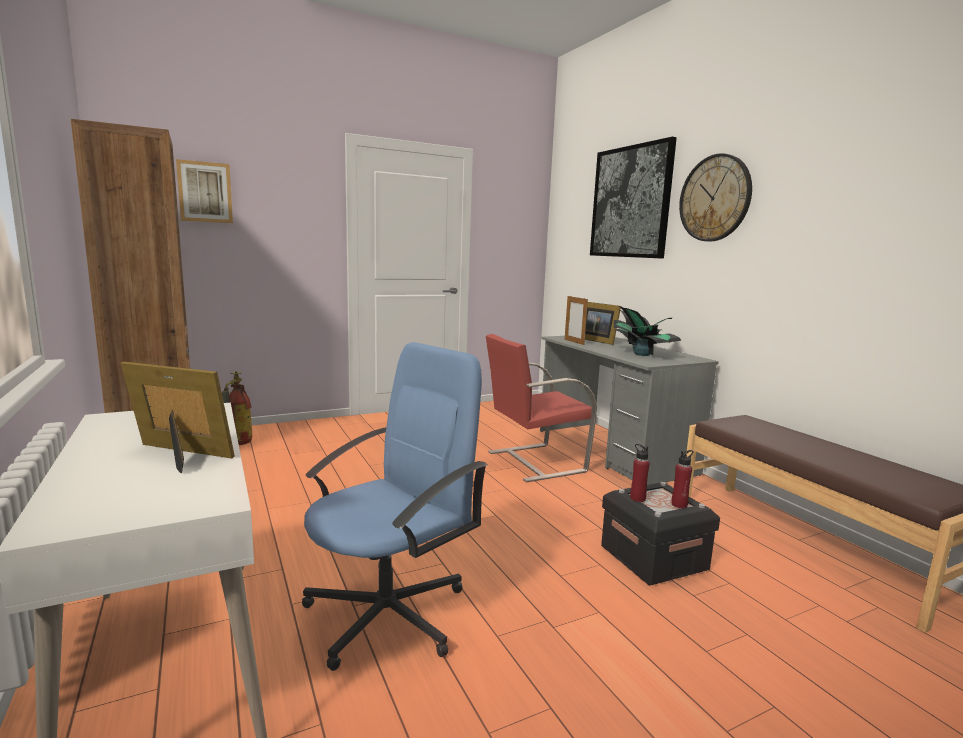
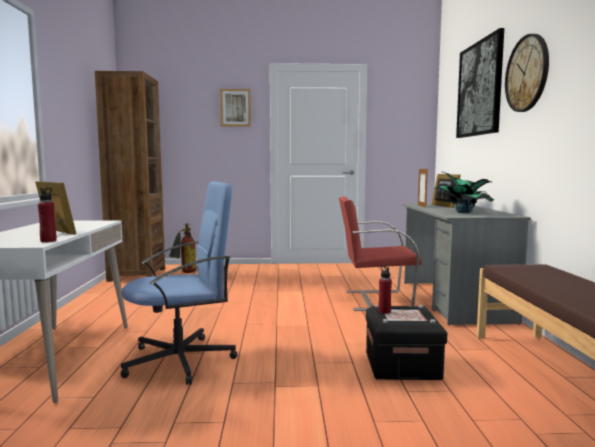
camera: 25 degrees right, 5 degrees down
picture [176,159,233,223] -> picture moved to [220,89,251,126]
red bottle [671,450,693,508] -> red bottle moved to [38,188,57,242]

